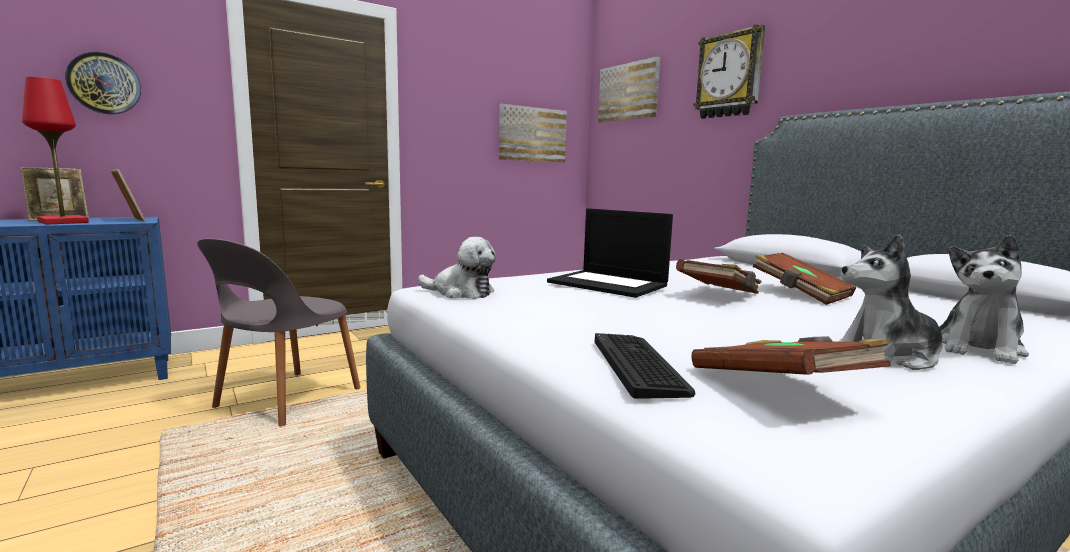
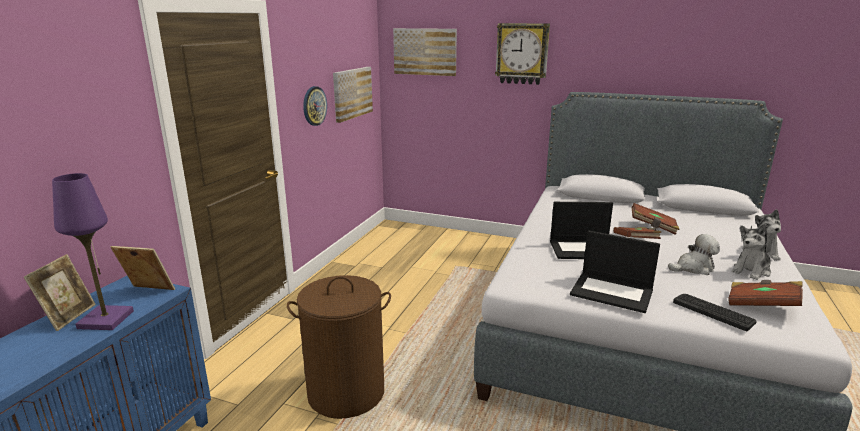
camera: 35 degrees left, 10 degrees up
red table lamp [22,77,89,225] -> purple table lamp [52,173,134,330]
wall clock [65,52,141,114] -> wall clock moved to [303,86,327,126]
grey chair [197,239,361,426] -> brown laundry basket [287,275,391,419]
plush toy [418,237,496,299] -> plush toy moved to [668,234,720,275]
none -> laptop [570,230,660,313]

